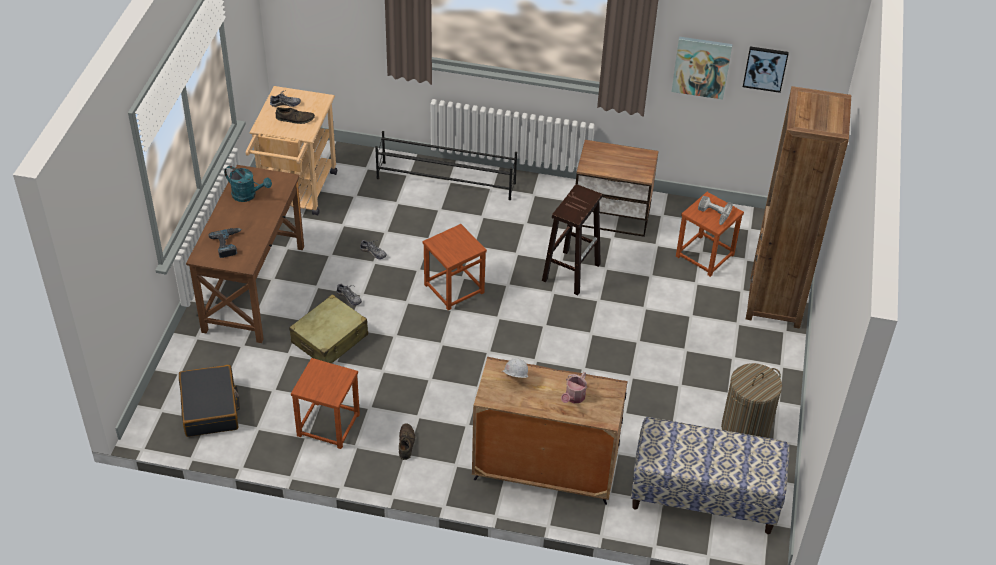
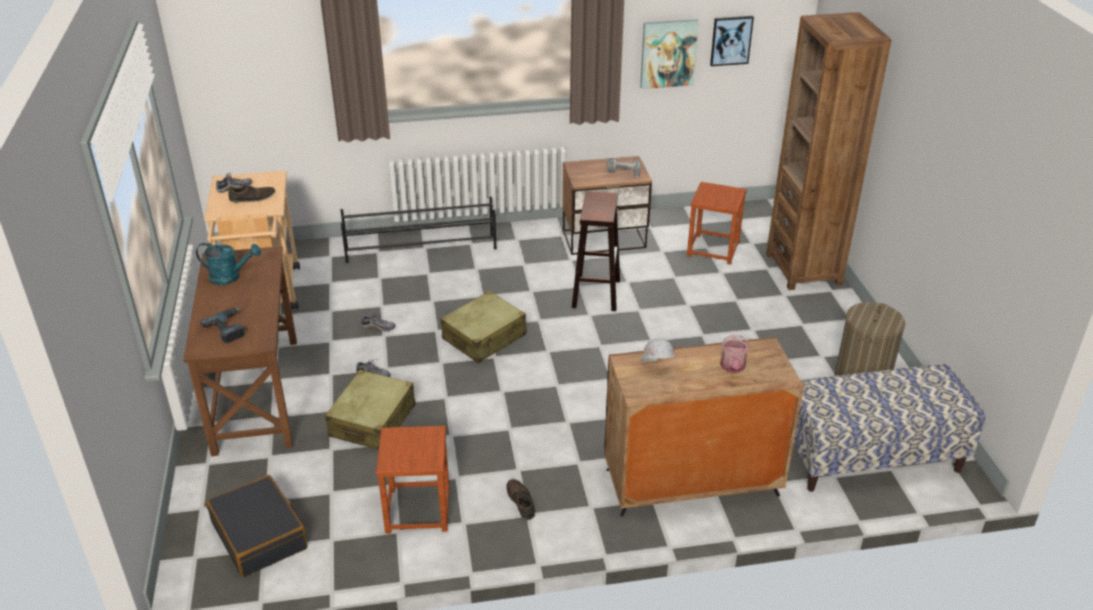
camera: 20 degrees left, 10 degrees down
brown stool [423,224,487,310] -> beige suitcase [441,291,527,363]
power drill [698,196,733,225] -> power drill moved to [607,158,641,177]

